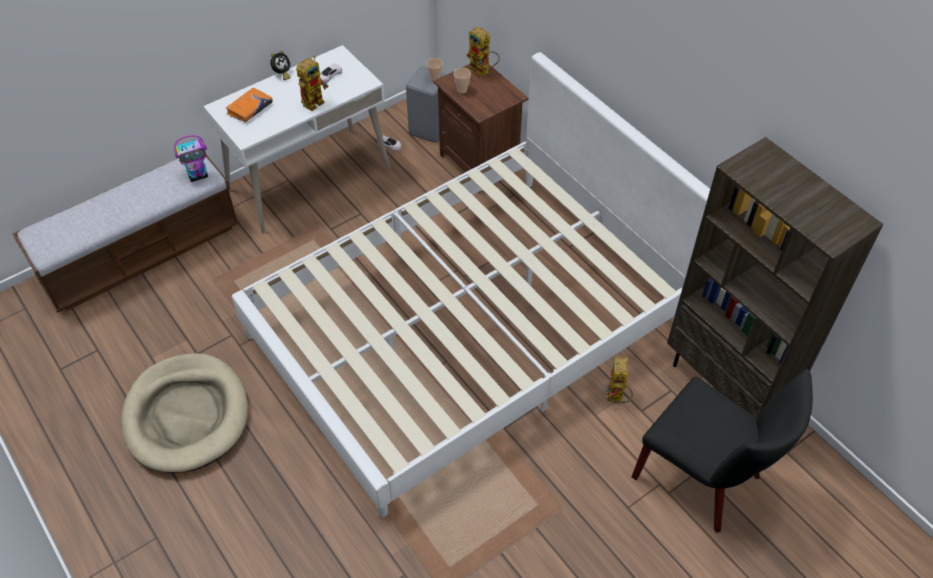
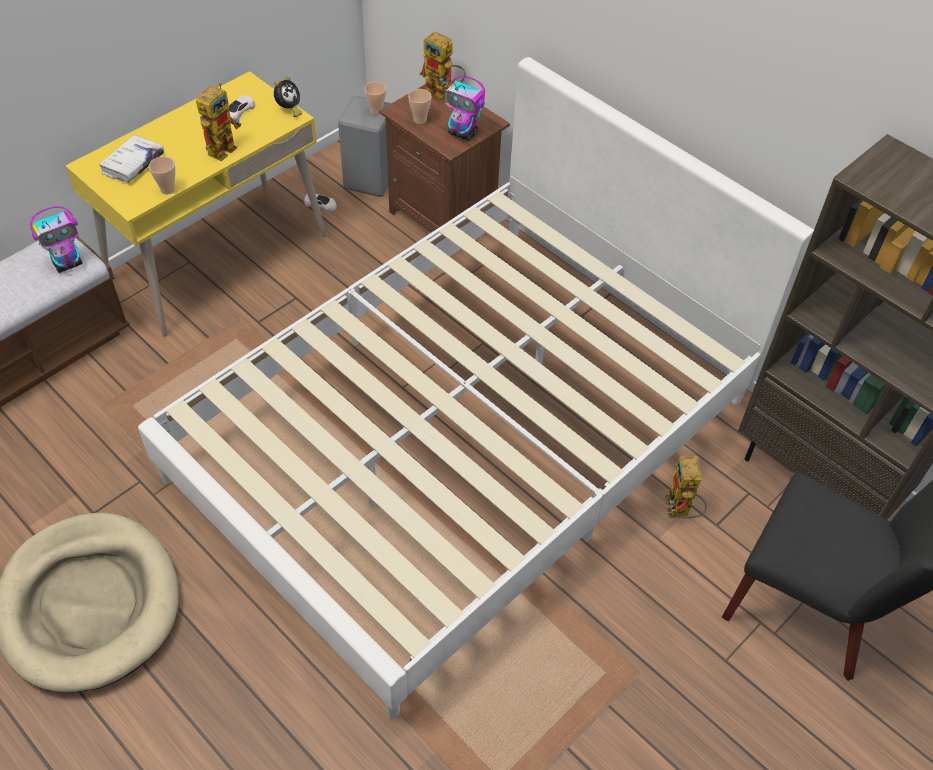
camera: 10 degrees left, 0 degrees up
white desk [203,45,390,233] -> yellow desk [65,71,326,337]
orange book [226,88,273,122] -> white book [99,135,164,183]
alarm clock [270,50,291,80] -> alarm clock moved to [274,77,302,117]
none -> cup [149,157,175,195]
none -> toy robot [443,76,485,141]

